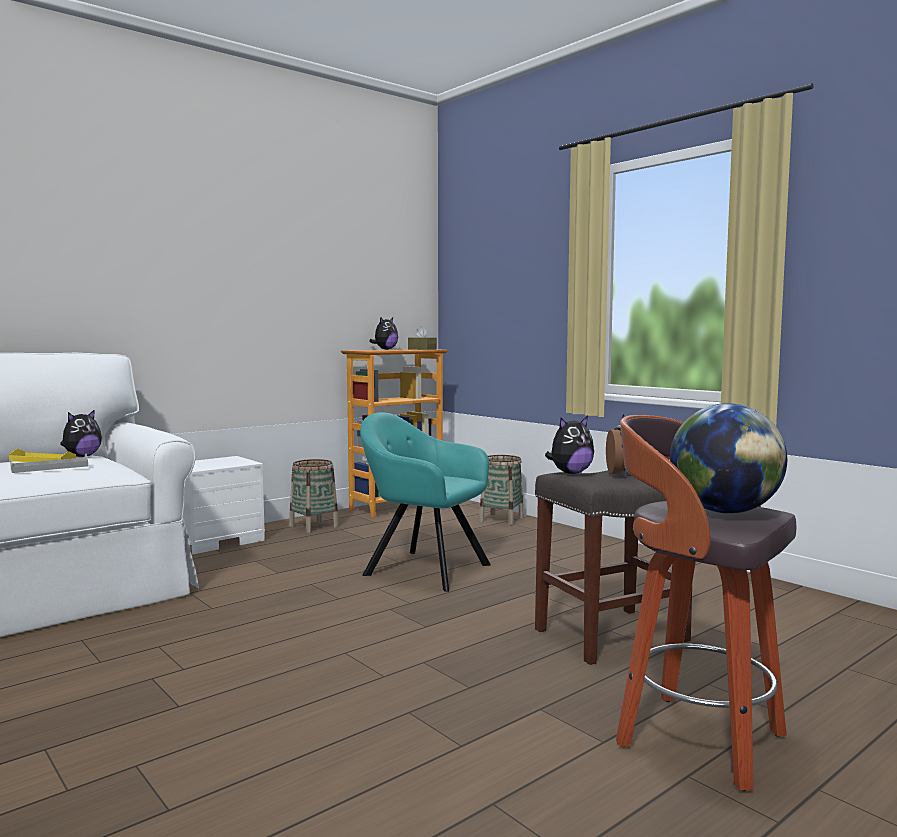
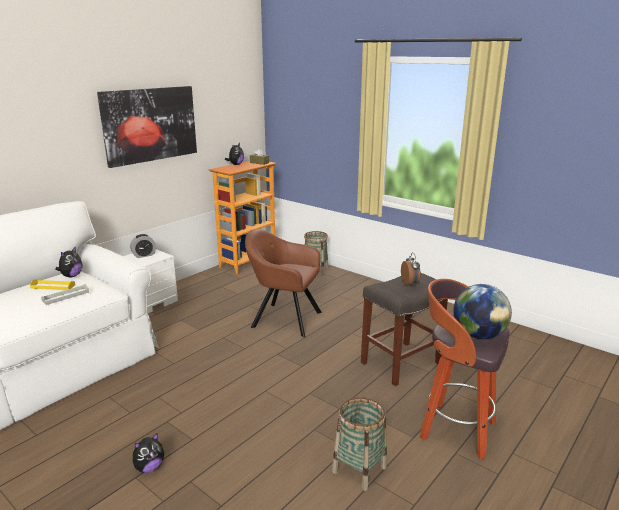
camera: 10 degrees left, 15 degrees up
basket [289,459,339,533] -> basket moved to [332,397,387,491]
turquoise armchair [360,412,491,592] -> brown armchair [245,229,322,337]
plush toy [545,416,594,474] -> plush toy moved to [133,434,164,473]
none -> picture [97,86,197,168]
none -> alarm clock [130,234,156,258]

